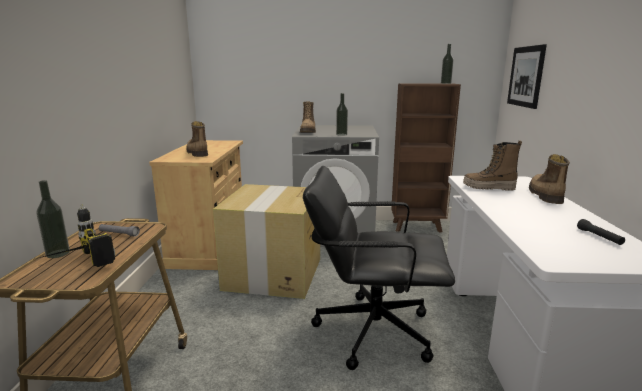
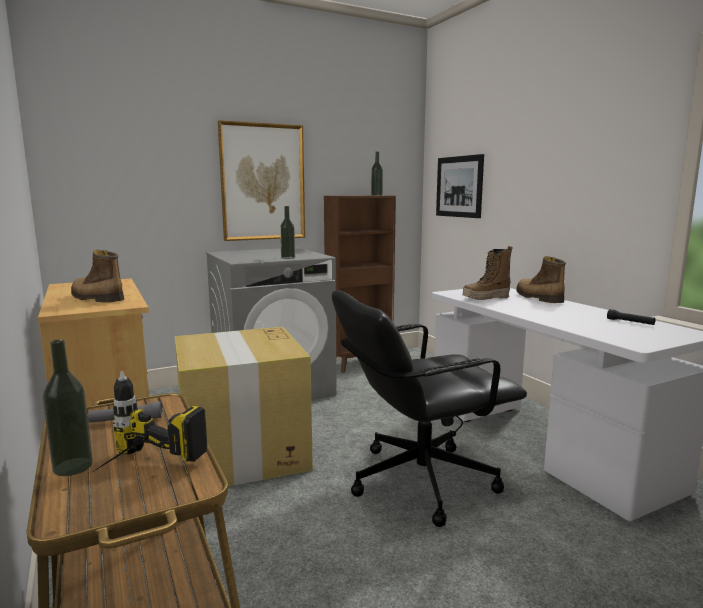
camera: 30 degrees left, 5 degrees down
boot [300,101,316,133] -> none
none -> picture [218,120,305,241]

